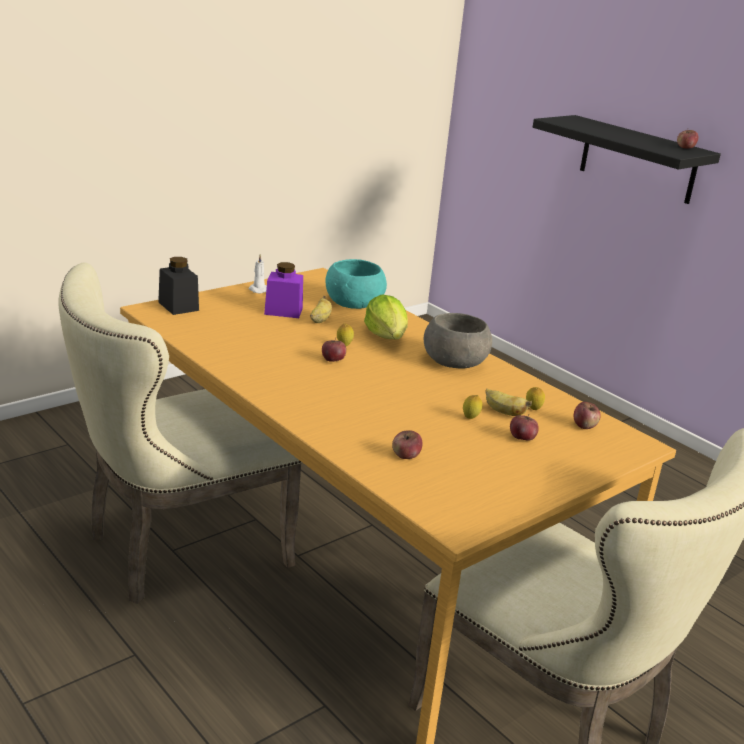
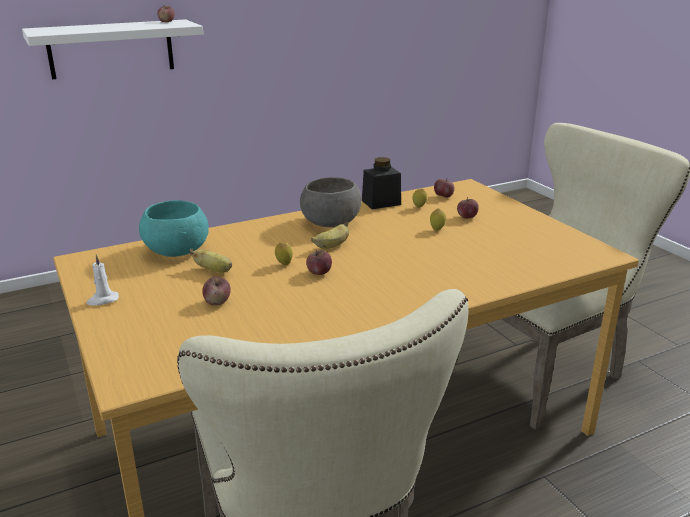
camera: 75 degrees left, 0 degrees up
black jar [158,257,199,315] -> black jar moved to [362,157,401,209]
purple jar [264,262,303,318] -> none
lettuce [364,295,408,339] -> none
apple [392,430,423,459] -> apple moved to [202,277,231,305]
banana [485,388,532,416] -> banana moved to [311,222,349,249]
black shelf [533,115,721,204] -> white shelf [22,19,203,79]

